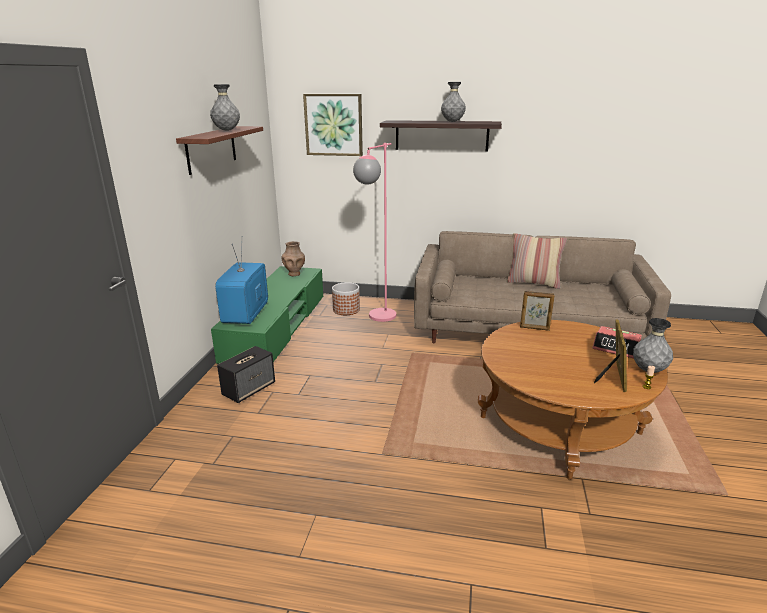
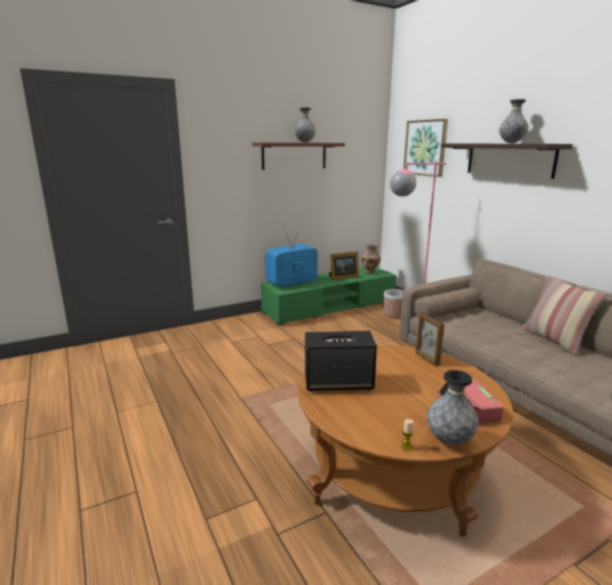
camera: 50 degrees right, 5 degrees down
speaker [217,346,275,403] -> speaker moved to [305,331,377,392]
picture frame [594,319,627,392] -> picture frame moved to [329,251,359,280]

